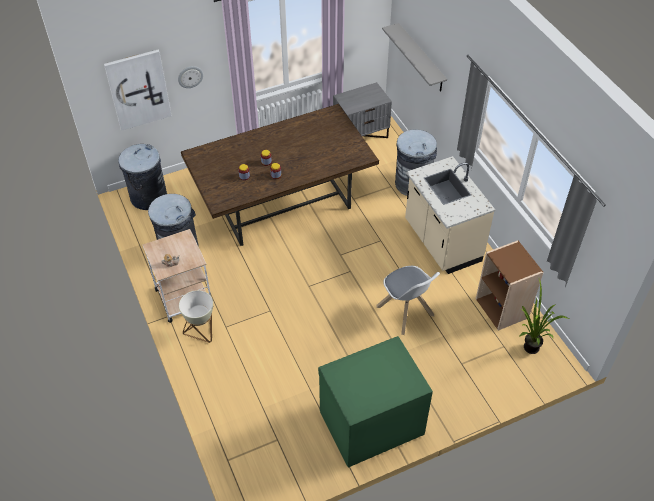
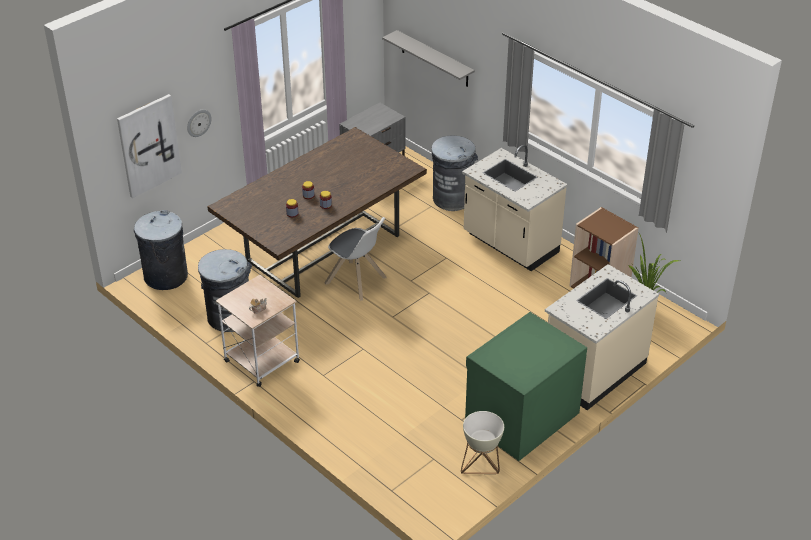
camera: 20 degrees left, 10 degrees down
planter [179,290,213,343] -> planter moved to [461,411,504,474]
chair [376,266,440,335] -> chair moved to [324,217,387,301]
none -> beige counter [545,264,659,410]

